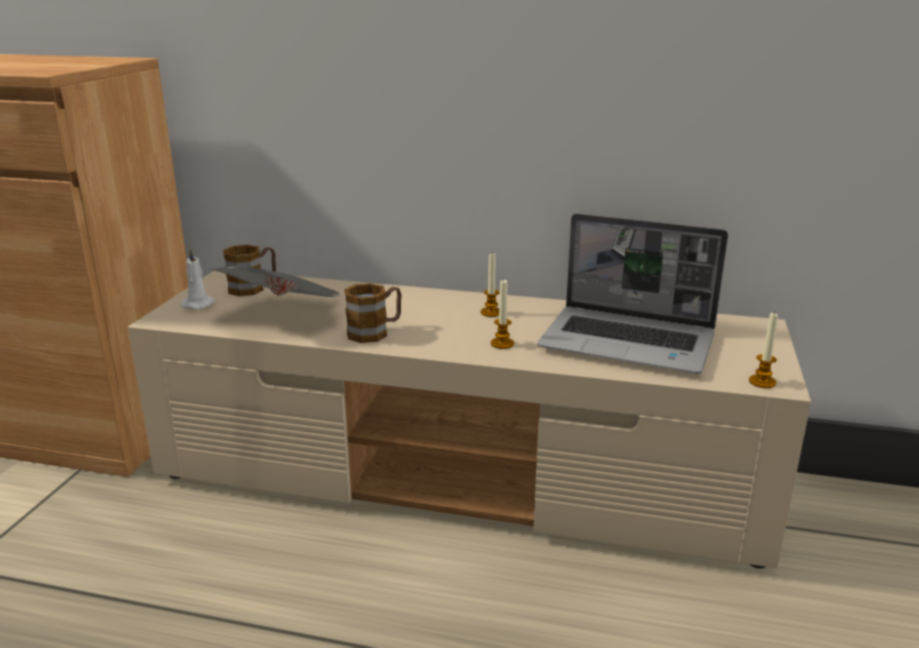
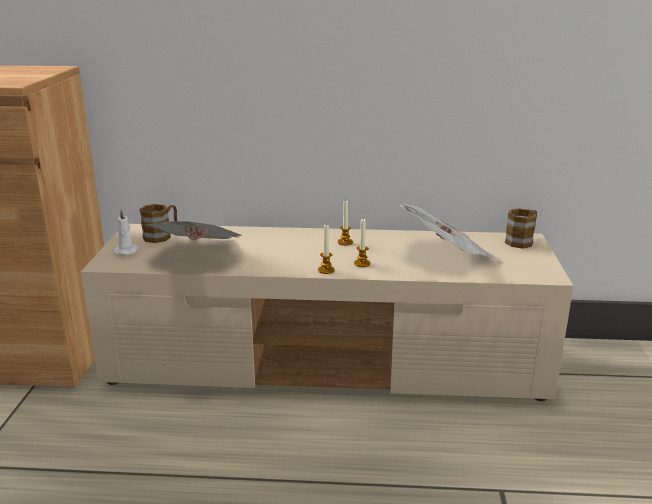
camera: 10 degrees left, 0 degrees up
mug [344,283,402,343] -> mug moved to [505,208,537,248]
laptop [538,214,728,374] -> newspaper [399,204,499,259]
candle [749,311,778,388] -> candle moved to [318,224,335,274]

